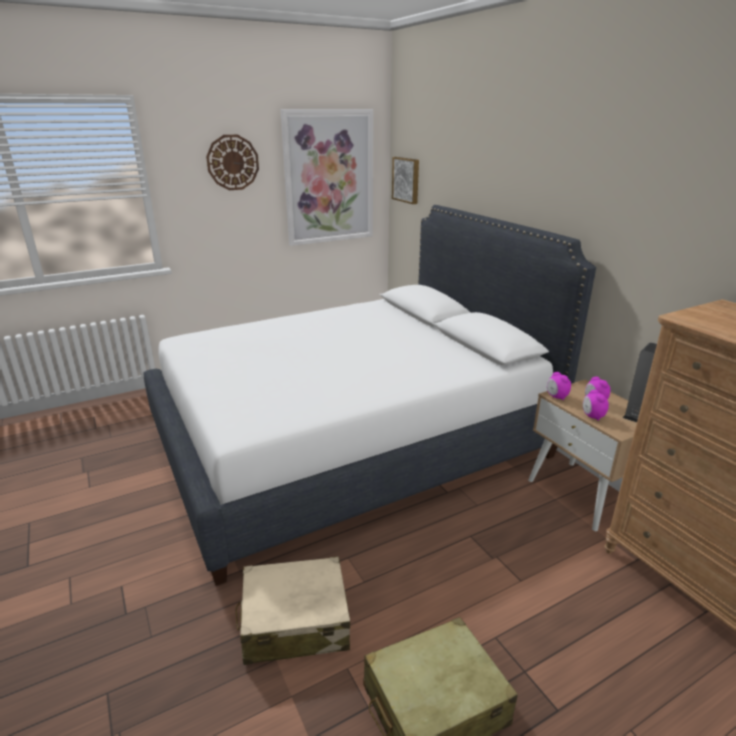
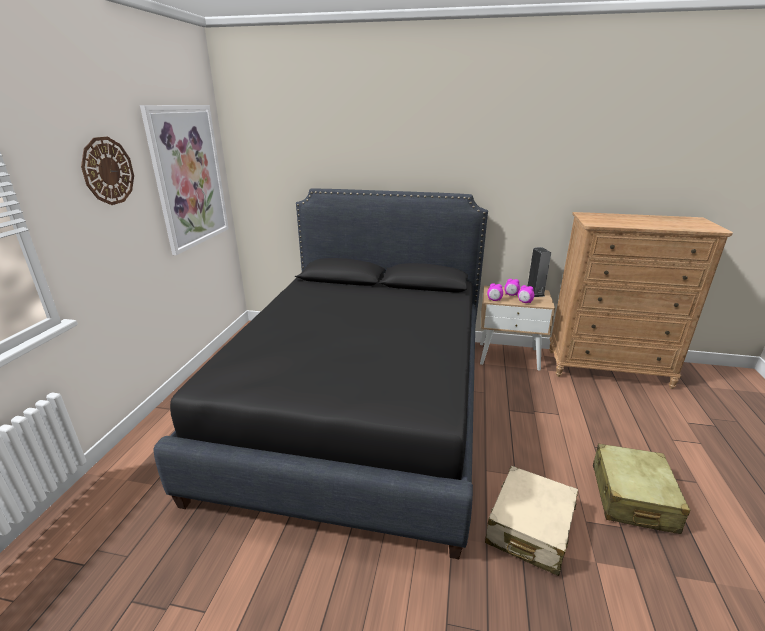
camera: 50 degrees left, 0 degrees up
white bed [144,205,596,586] -> black bed [153,188,488,559]
picture [392,157,419,204] -> none

